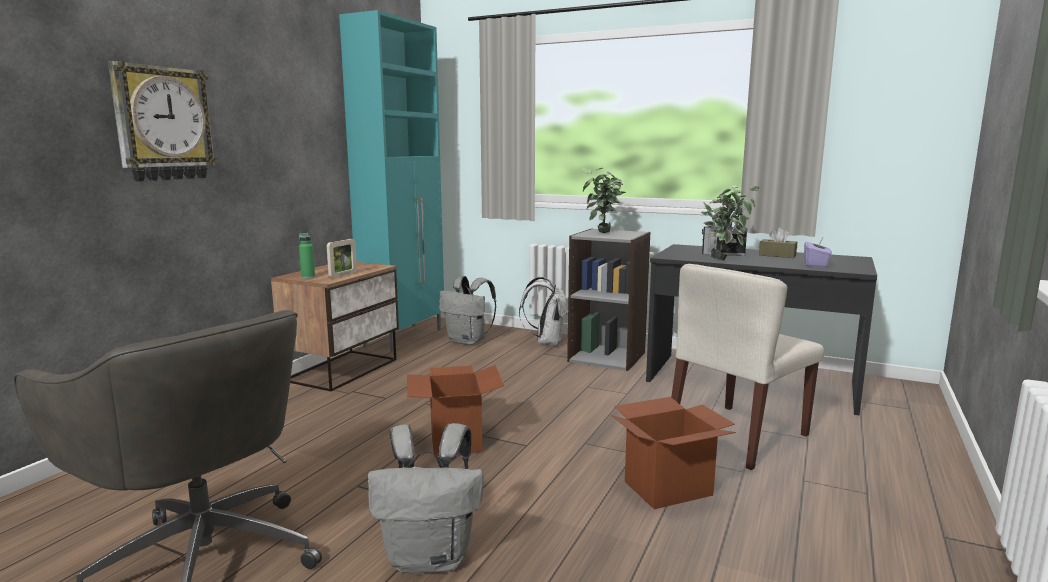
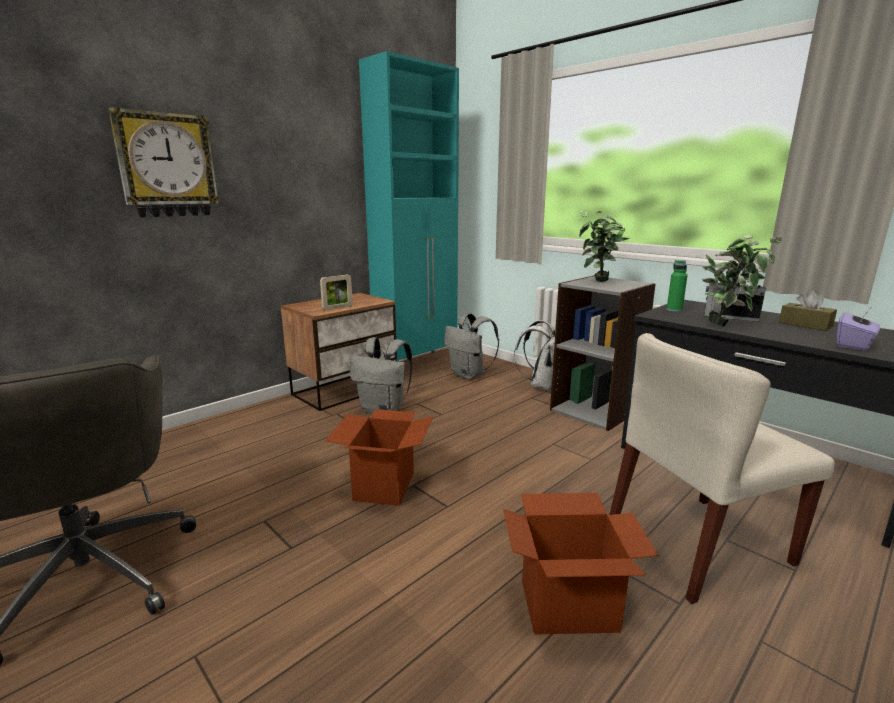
camera: 20 degrees right, 5 degrees up
green bottle [299,233,315,279] -> green bottle moved to [667,260,688,312]
grey backpack [368,423,483,574] -> grey backpack moved to [350,337,412,414]

